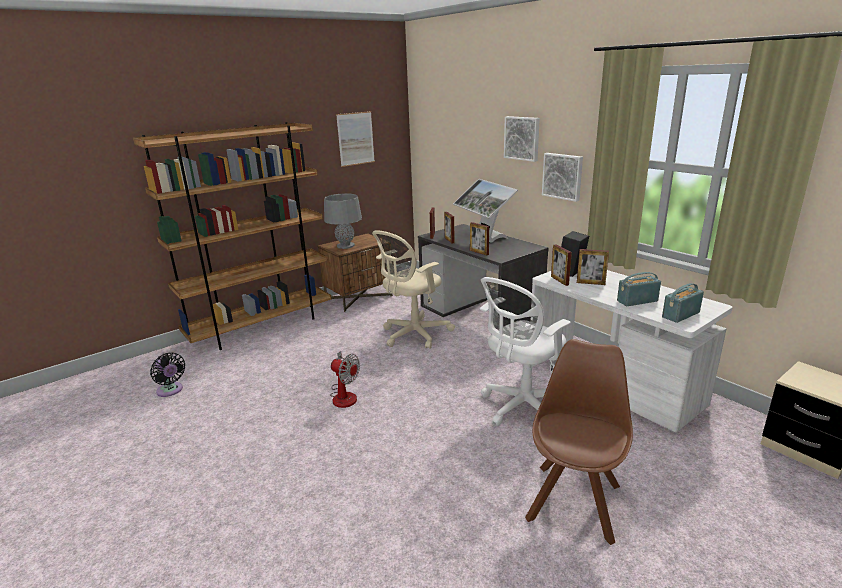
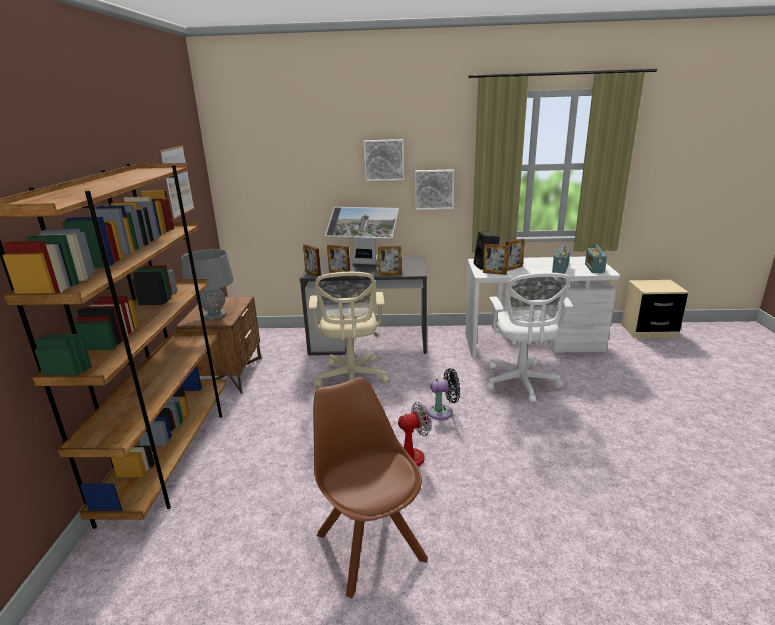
camera: 50 degrees left, 0 degrees up
black fan [150,353,185,397] -> black fan moved to [428,368,460,420]
brown chair [525,339,633,545] -> brown chair moved to [313,377,428,598]

